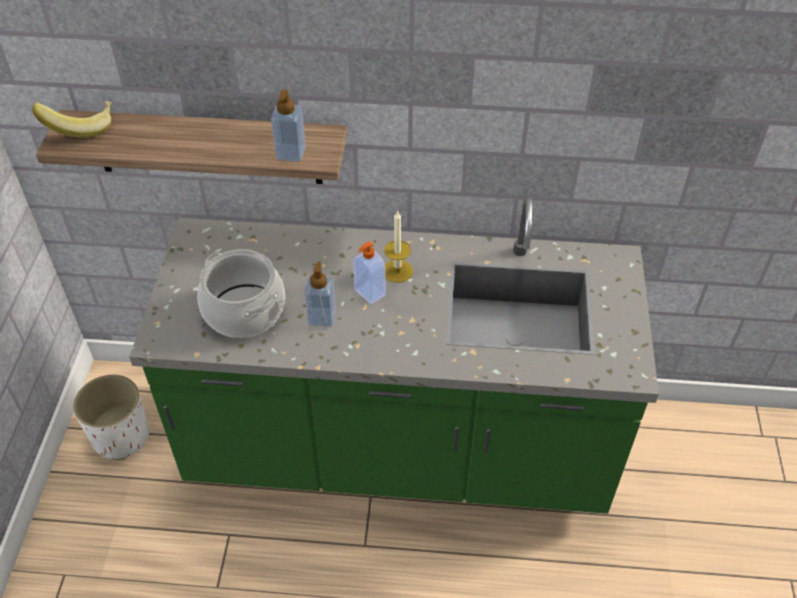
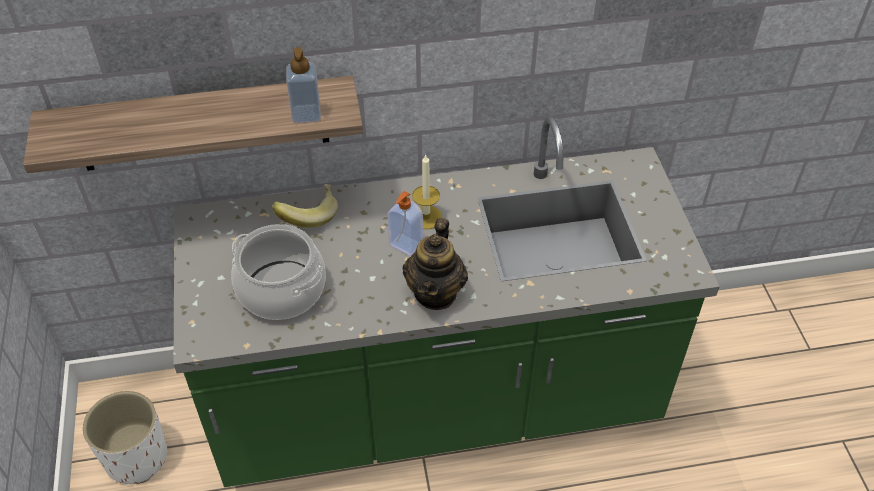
camera: 15 degrees left, 0 degrees up
banana [32,101,113,138] -> banana moved to [272,184,338,228]
soap dispenser [305,261,336,327] -> none
none -> teapot [403,218,468,310]

